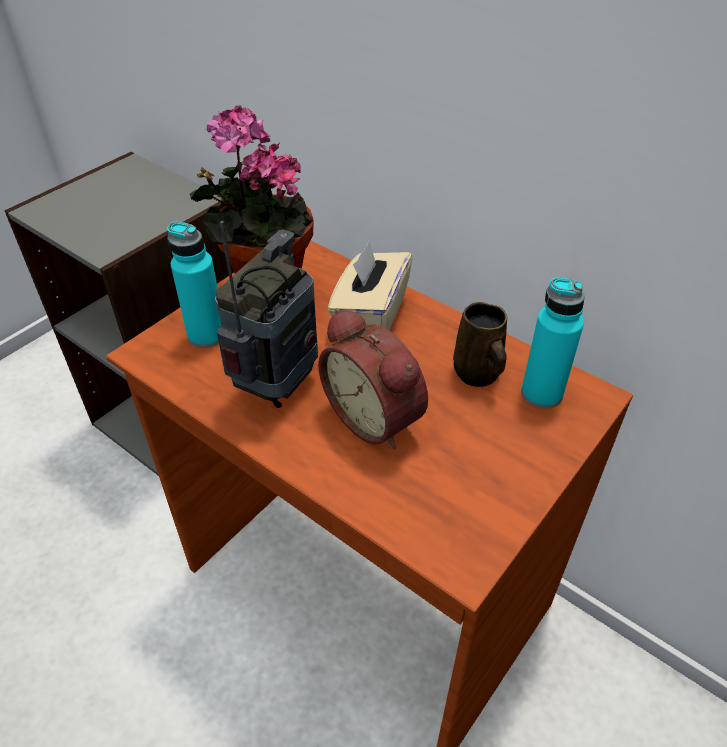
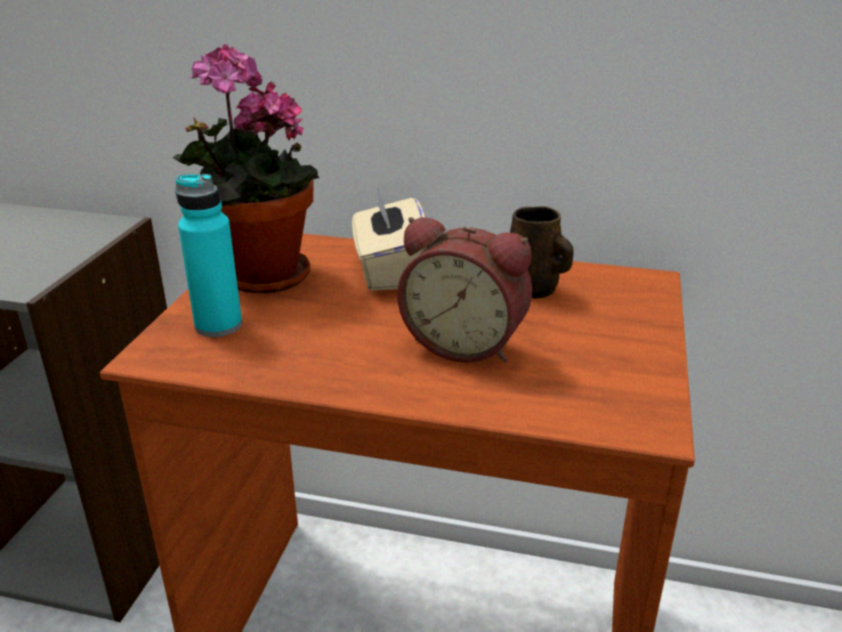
camera: 25 degrees left, 15 degrees down
radio [215,221,318,408] -> none
turquoise bottle [521,277,585,409] -> none

